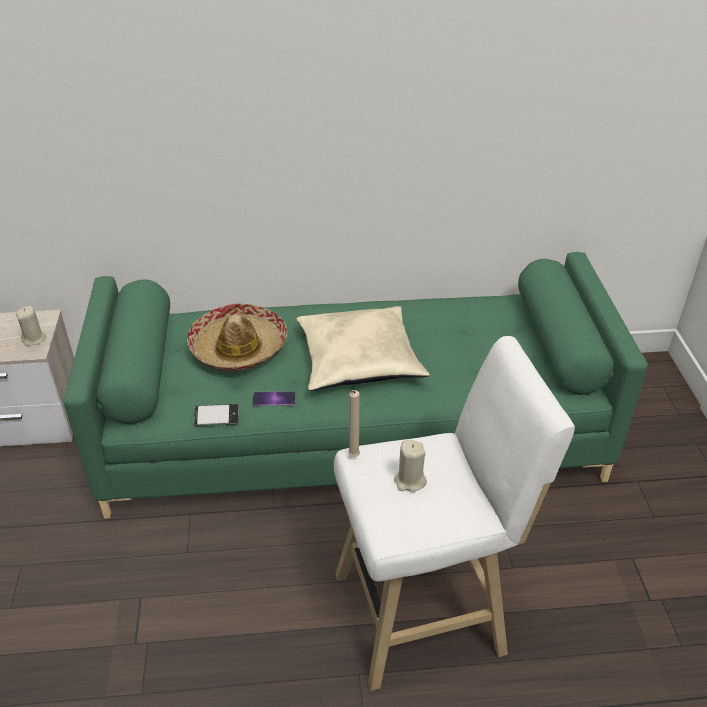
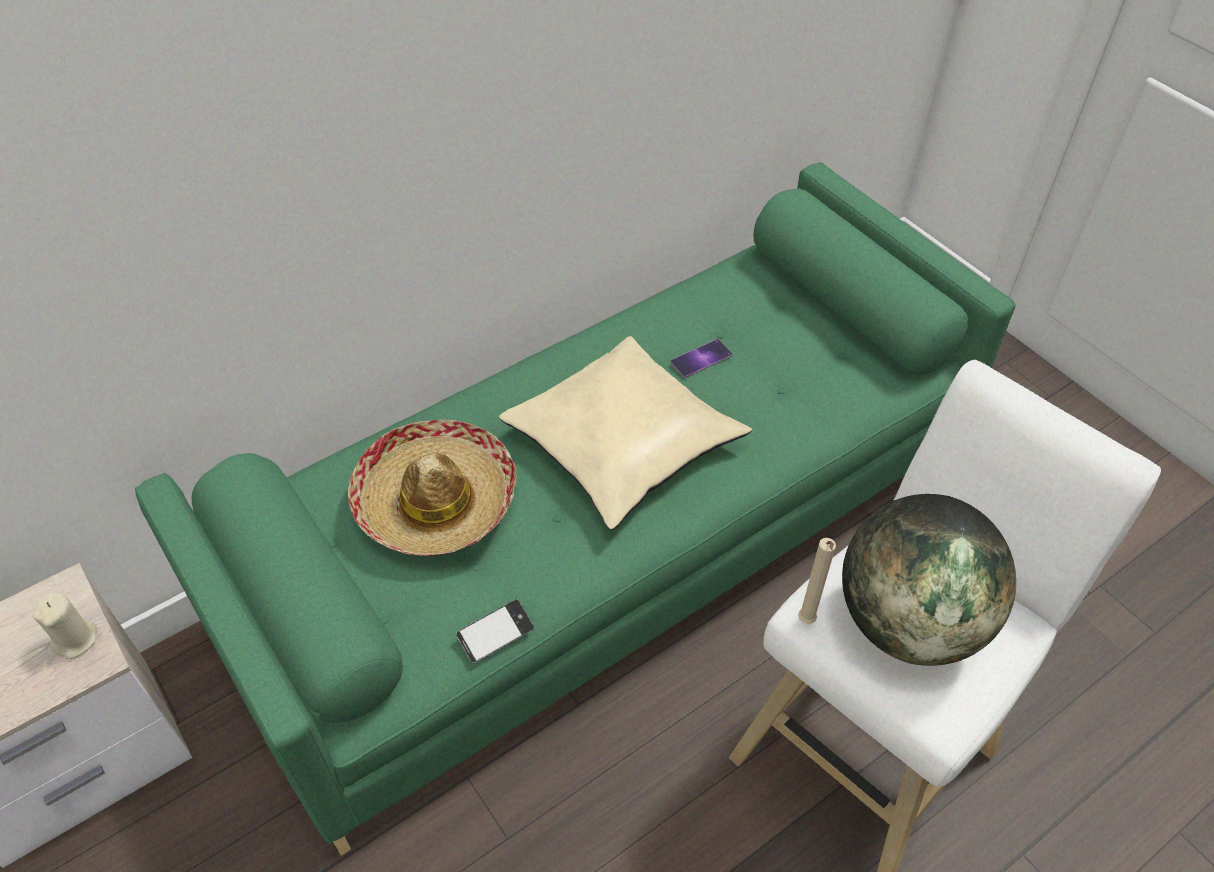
camera: 30 degrees left, 10 degrees up
phone [252,391,296,406] -> phone moved to [670,339,732,378]
beige candle [394,440,427,492] -> globe [842,494,1016,666]

